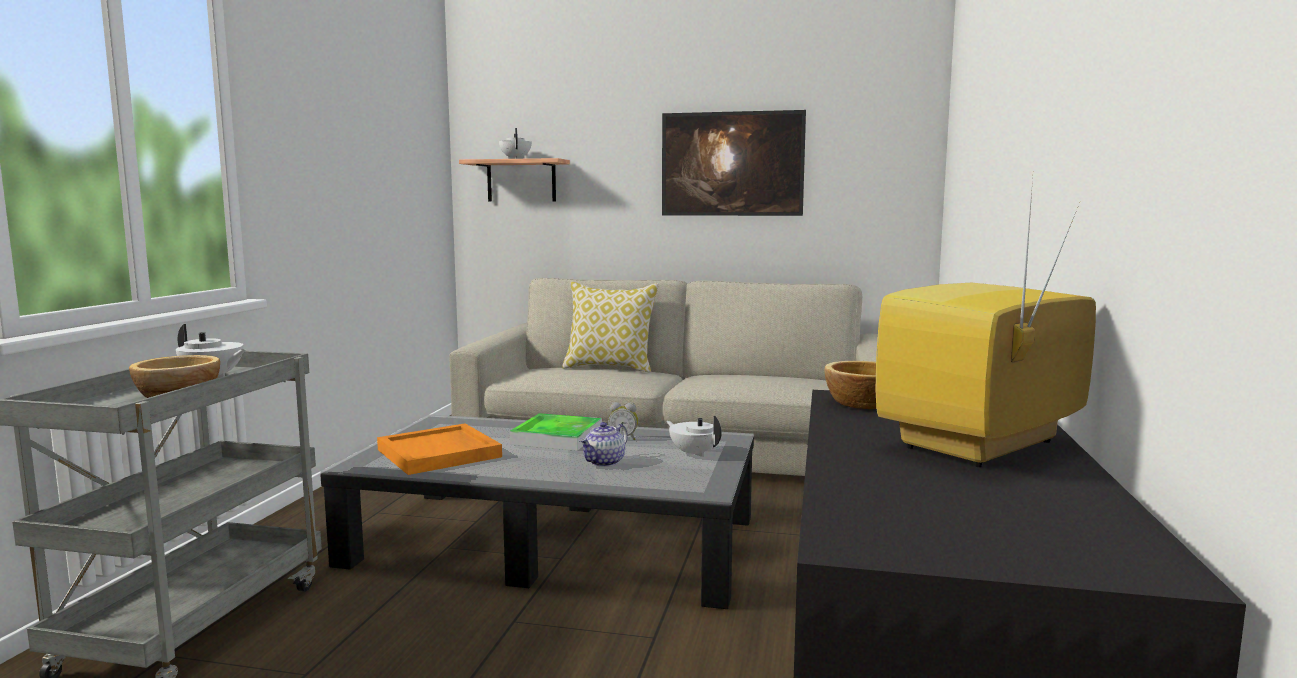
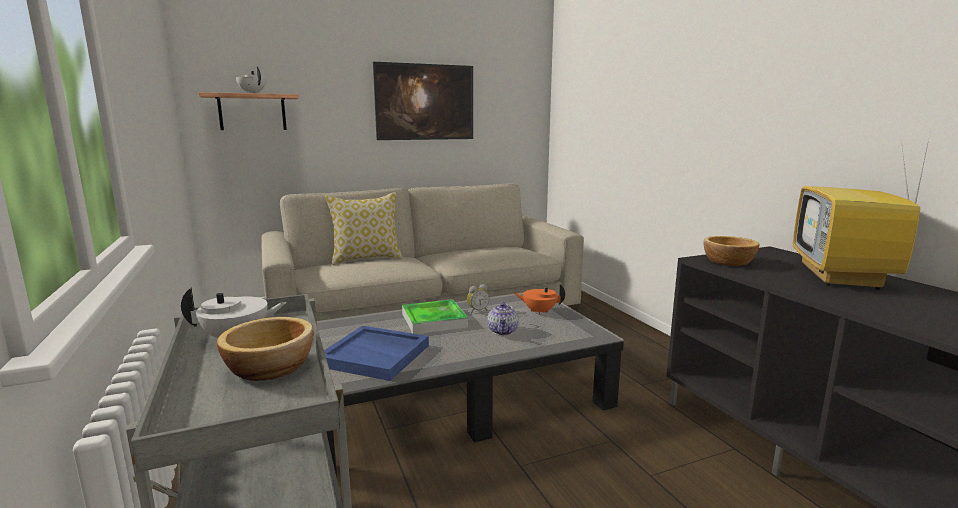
camera: 35 degrees left, 5 degrees up
orange tray [377,423,502,475] -> blue tray [324,326,429,381]
white teapot [667,416,721,457] -> orange teapot [513,284,565,315]

